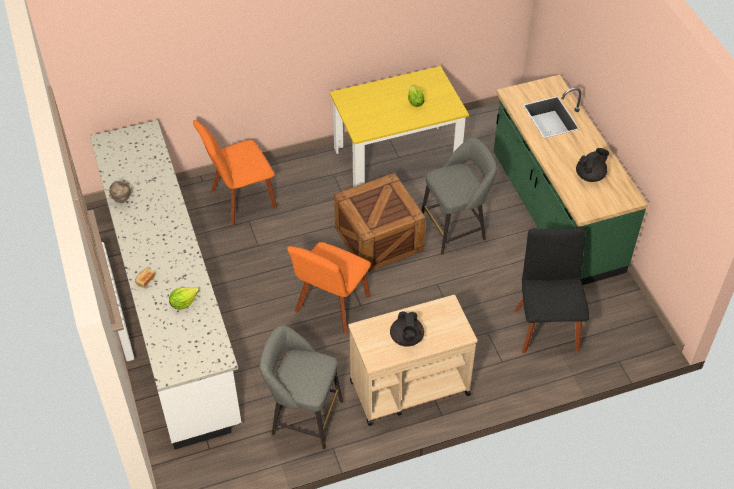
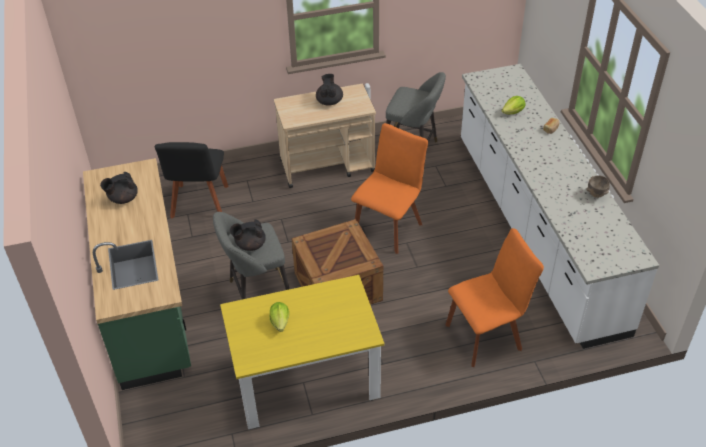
camera: 175 degrees left, 5 degrees down
none -> black teapot [230,219,266,251]

